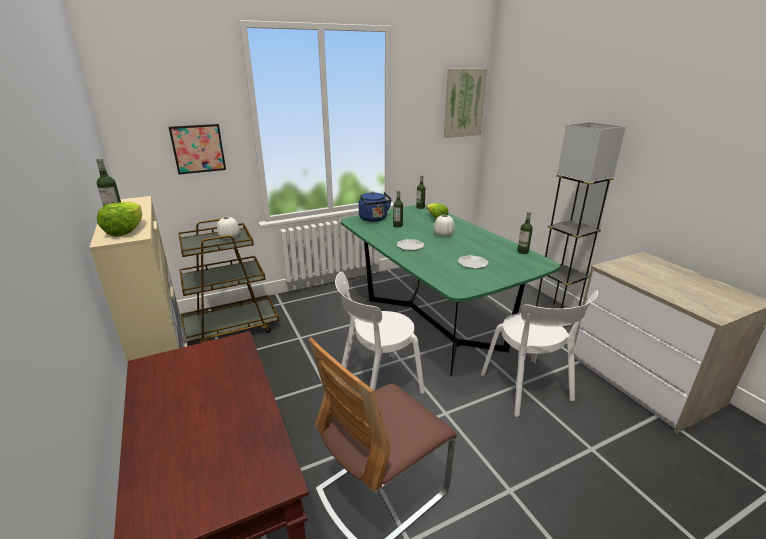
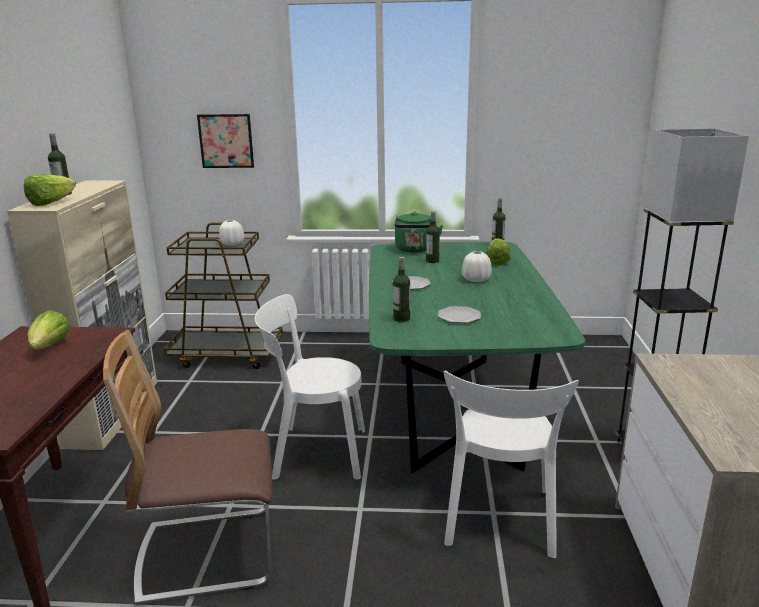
camera: 30 degrees right, 5 degrees down
blue kettle [359,191,392,222] -> green kettle [395,212,443,253]
picture [444,68,487,138] -> none
bottle [517,211,533,254] -> bottle moved to [393,257,410,322]
none -> lettuce [28,310,70,350]

